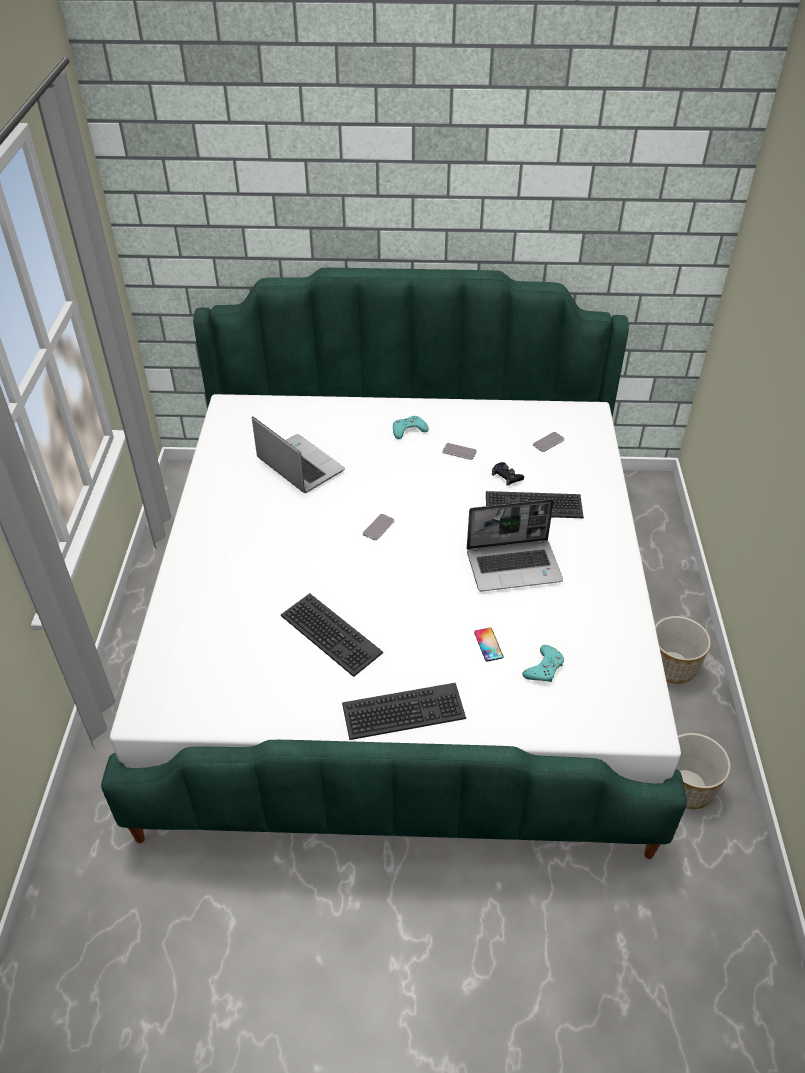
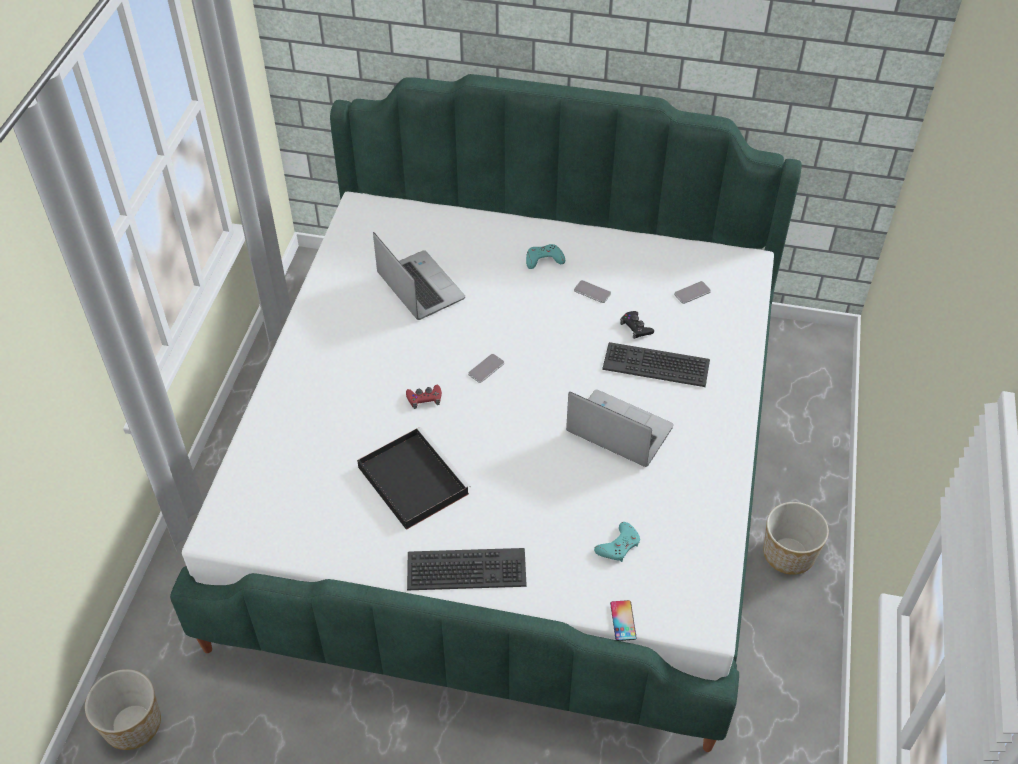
camera: 10 degrees right, 5 degrees up
keyboard [281,593,383,677] -> black tray [357,427,471,530]
laptop [467,499,563,591] -> laptop turned 150 degrees counterclockwise [566,390,673,467]
phone [474,628,504,662] -> phone moved to [610,600,637,641]
planter [676,733,731,809] -> planter moved to [85,669,161,750]
none -> red game controller [406,385,442,409]

